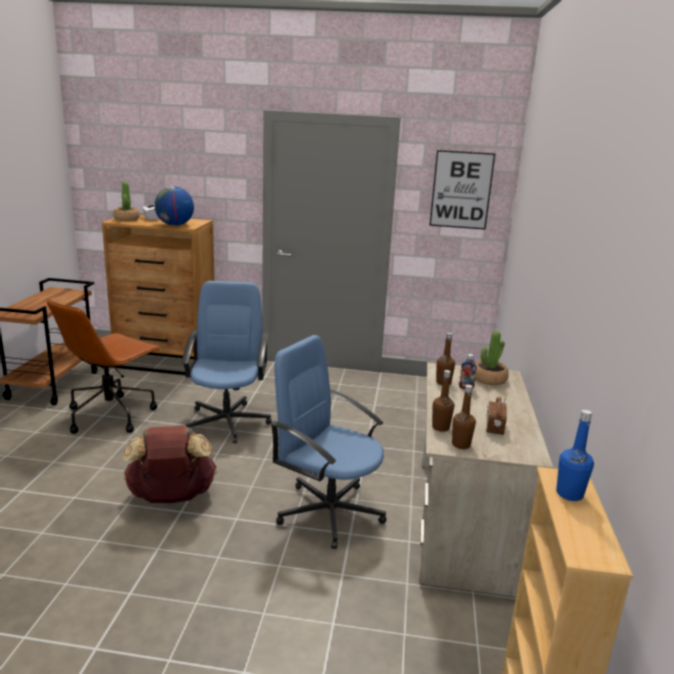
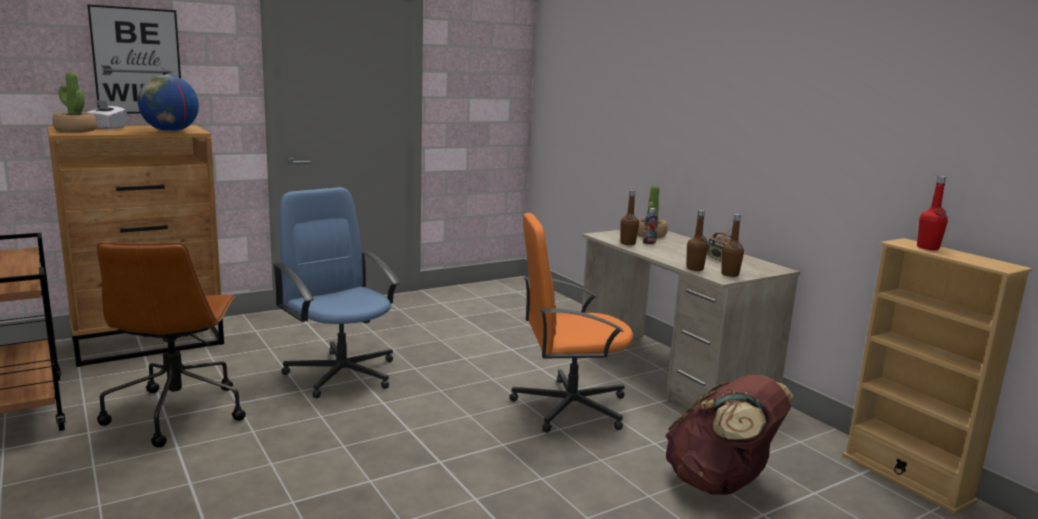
camera: 40 degrees left, 5 degrees down
brown backpack [123,426,216,503] -> brown backpack moved to [665,375,794,495]
blue office chair [270,335,387,549] -> orange office chair [510,213,633,433]
picture [430,150,495,230] -> picture moved to [87,4,181,114]
blue bottle [556,410,594,501] -> red bottle [917,176,948,250]

